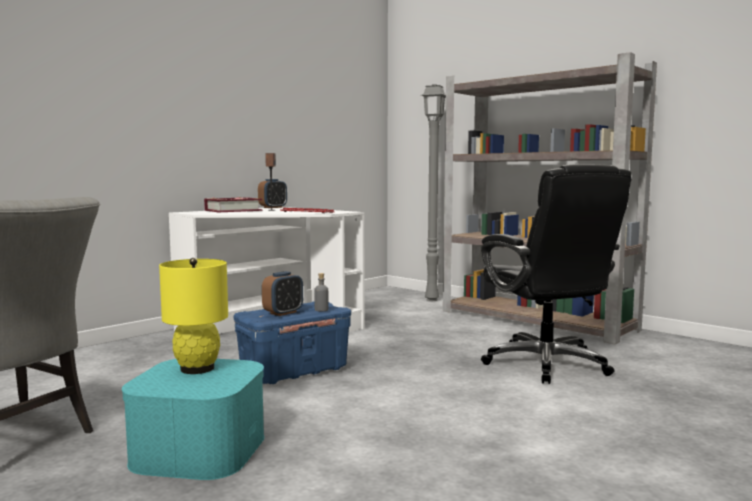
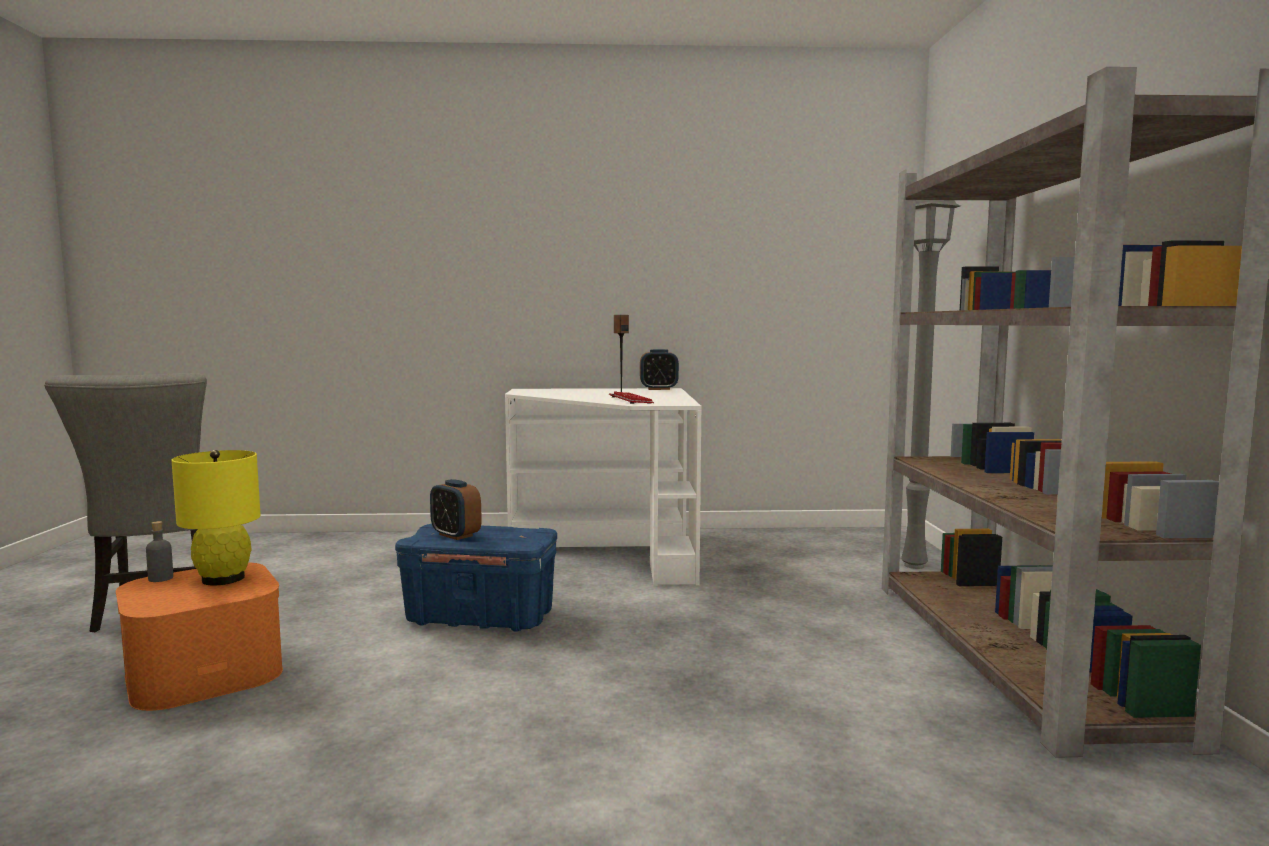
camera: 45 degrees right, 0 degrees up
turquoise storage box [122,359,264,480] -> orange storage box [116,562,283,711]
book [204,197,263,213] -> none
alarm clock [262,271,303,316] -> alarm clock turned 45 degrees clockwise [430,479,482,540]
grey bottle [314,273,329,311] -> grey bottle moved to [146,521,173,582]
black office chair [481,164,632,384] -> none

